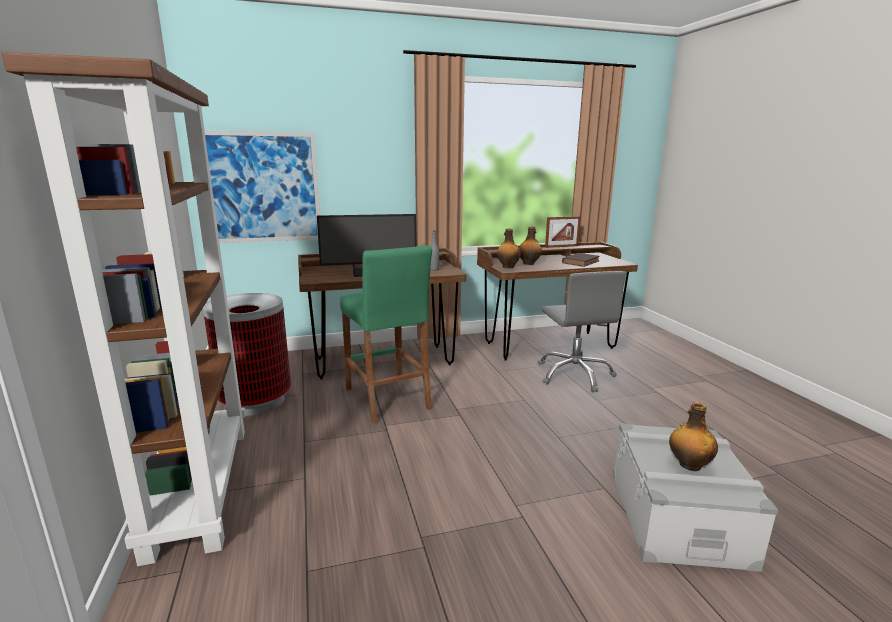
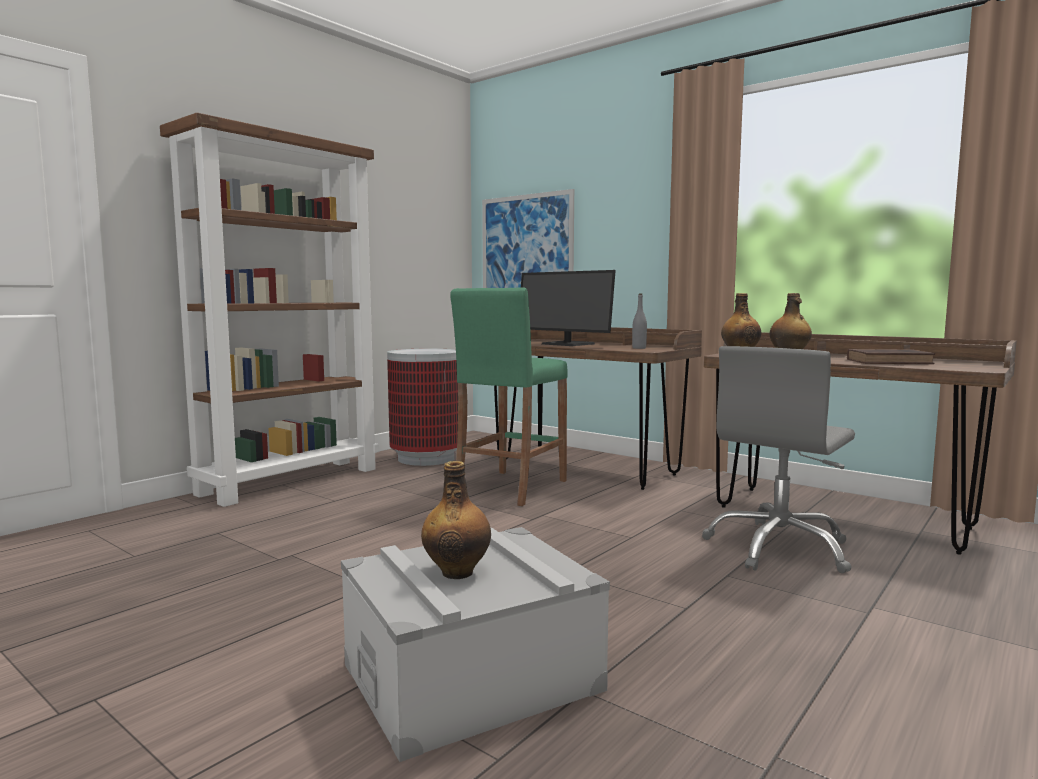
camera: 55 degrees right, 10 degrees down
picture frame [545,216,581,248] -> none

